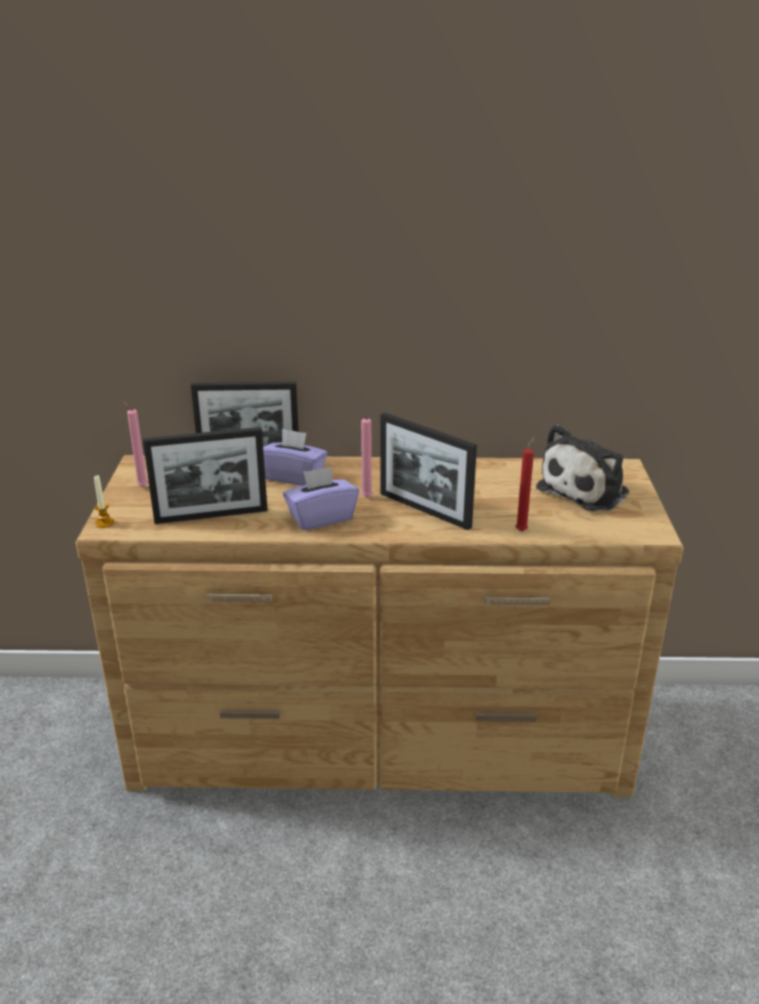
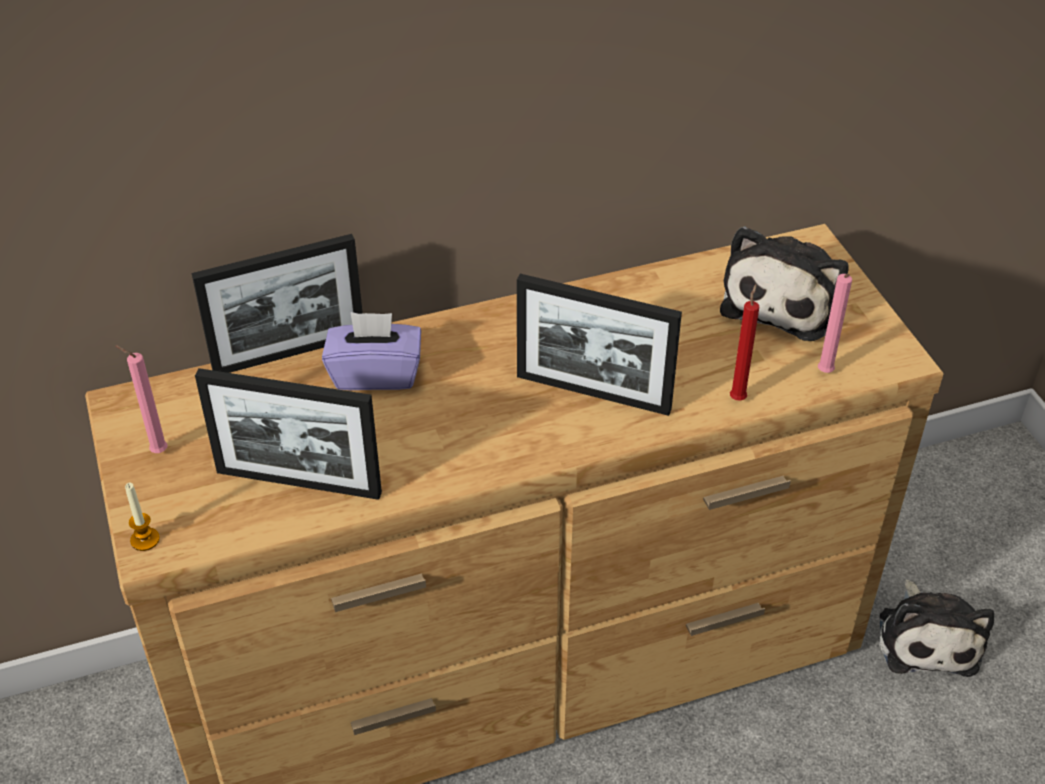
camera: 20 degrees left, 15 degrees up
picture frame [143,427,268,524] -> picture frame turned 45 degrees clockwise [195,368,382,500]
purple tissue box [283,466,359,530] -> none
pink candle [361,415,373,497] -> pink candle moved to [818,274,852,373]
none -> plush toy [880,579,994,677]

